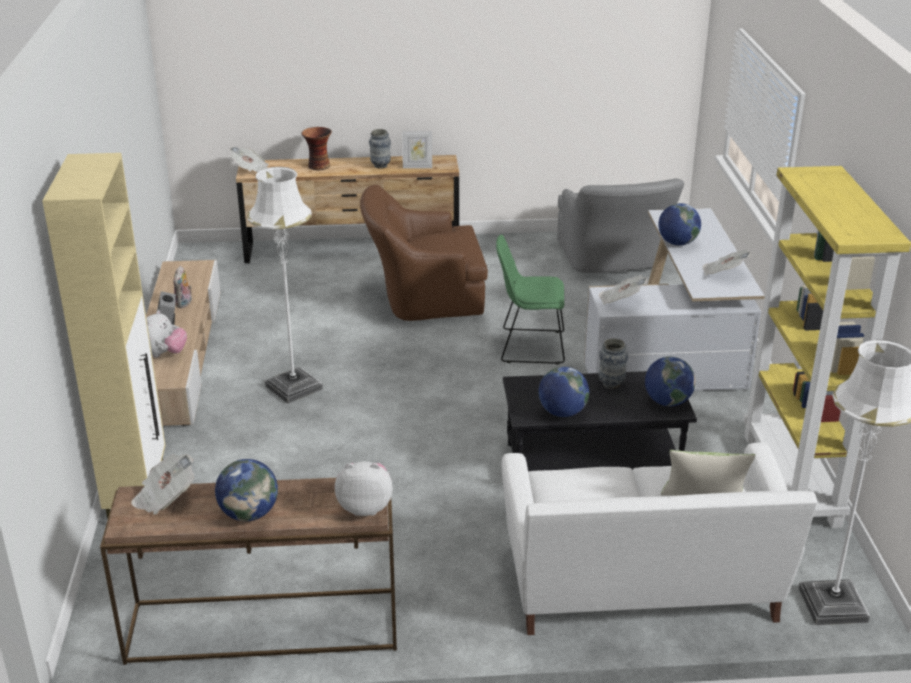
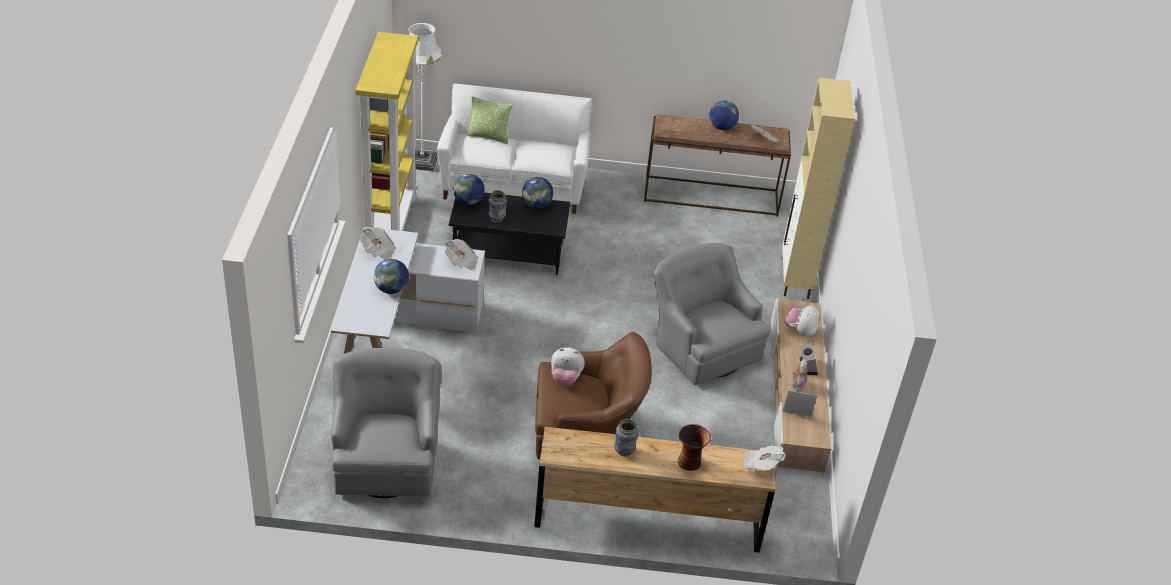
camera: 175 degrees left, 10 degrees up
white floor lamp [248,167,323,404] -> grey armchair [654,243,770,385]
plush toy [335,461,393,516] -> plush toy moved to [551,347,585,386]
picture frame [402,131,432,168] -> picture frame moved to [783,390,817,417]
green chair [496,234,565,365] -> none

